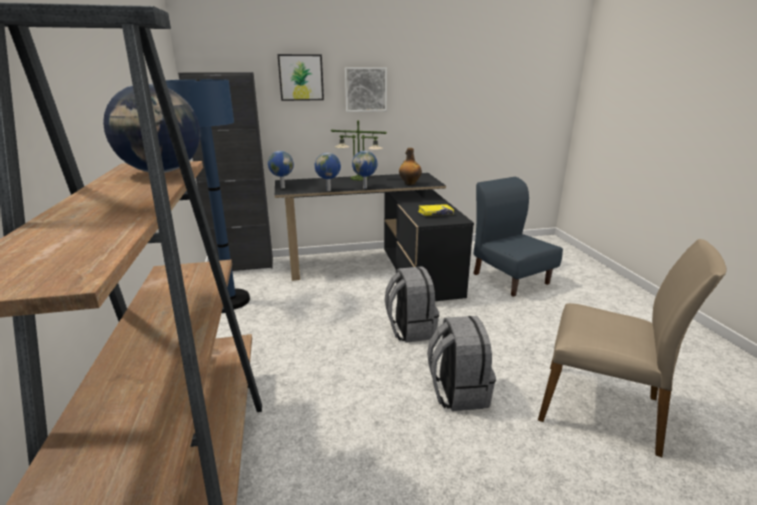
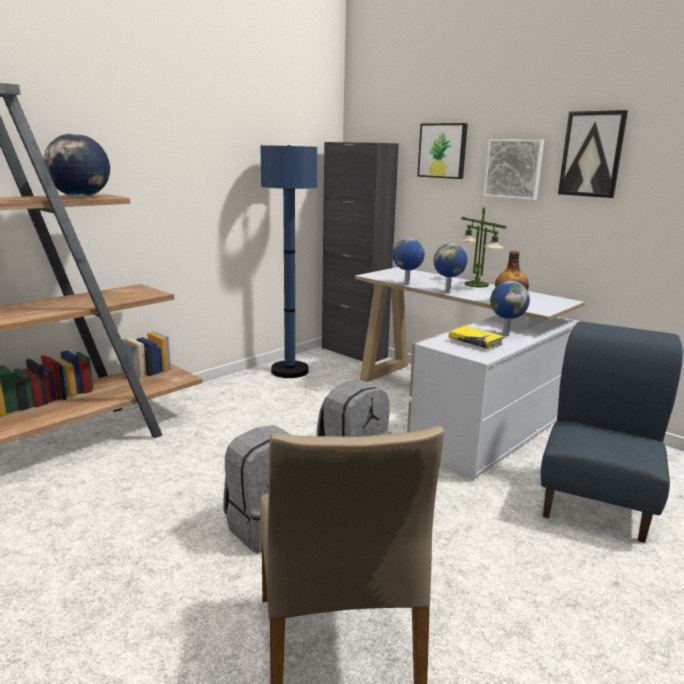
camera: 55 degrees right, 5 degrees down
globe [268,151,294,188] -> globe moved to [490,281,530,336]
black desk [275,173,474,301] -> white desk [355,267,585,479]
none -> picture [558,110,628,198]

